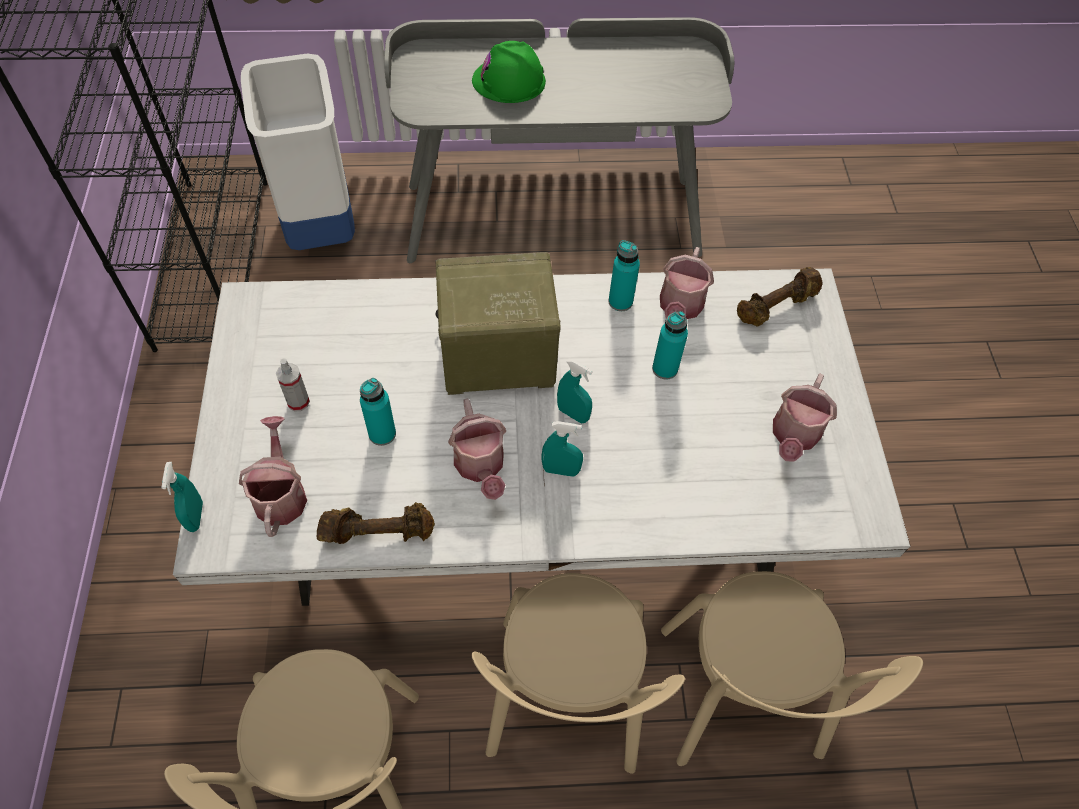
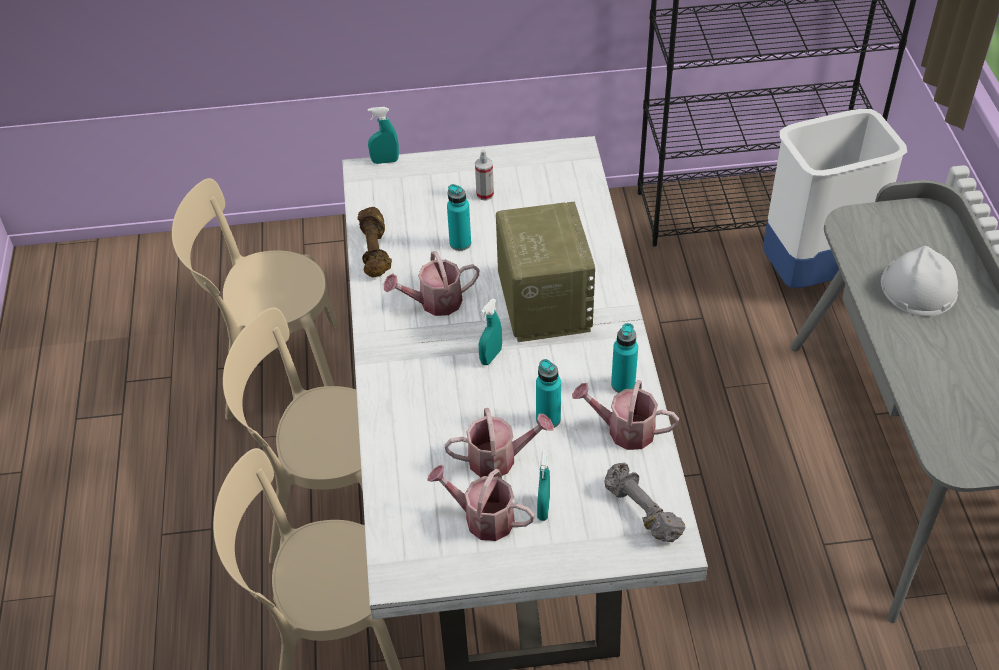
camera: 90 degrees right, 10 degrees down
watering can [239,416,307,537] -> watering can moved to [444,408,554,477]
green hard hat [472,41,546,103] -> white hard hat [881,246,958,317]
turquoise spray bottle [542,421,583,477] -> turquoise spray bottle moved to [537,450,550,521]
brown dumbbell [737,267,823,327] -> grey dumbbell [604,462,685,542]

